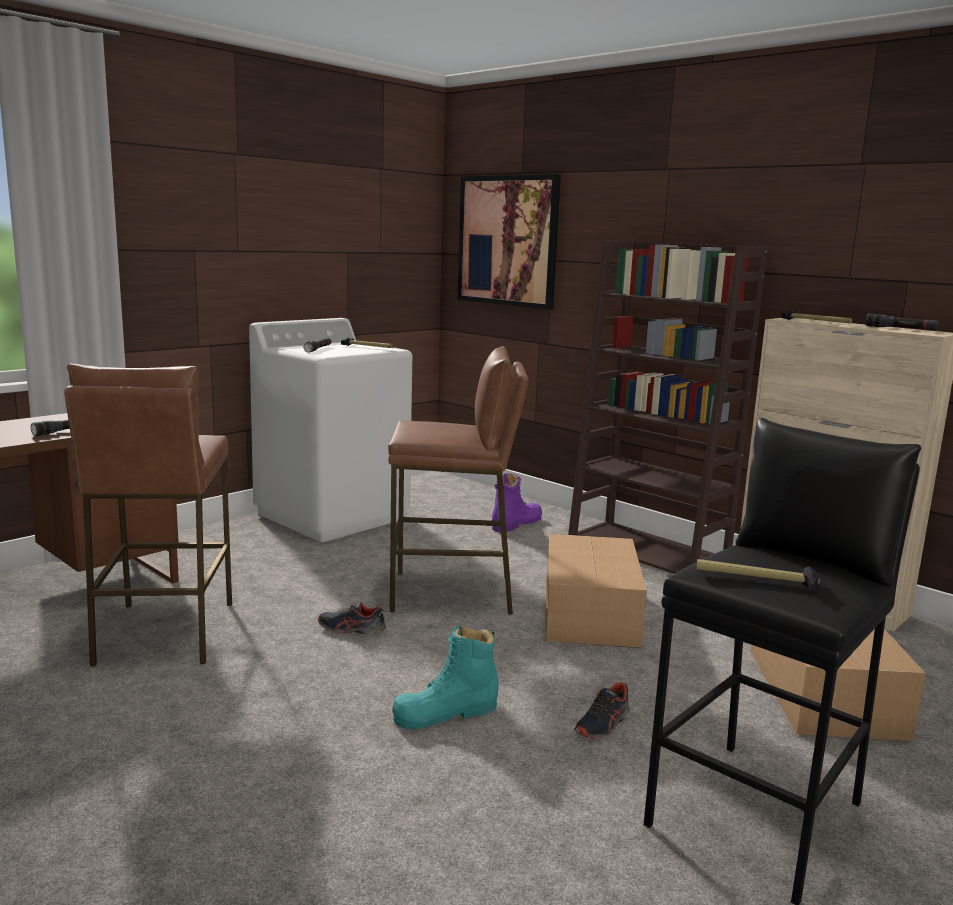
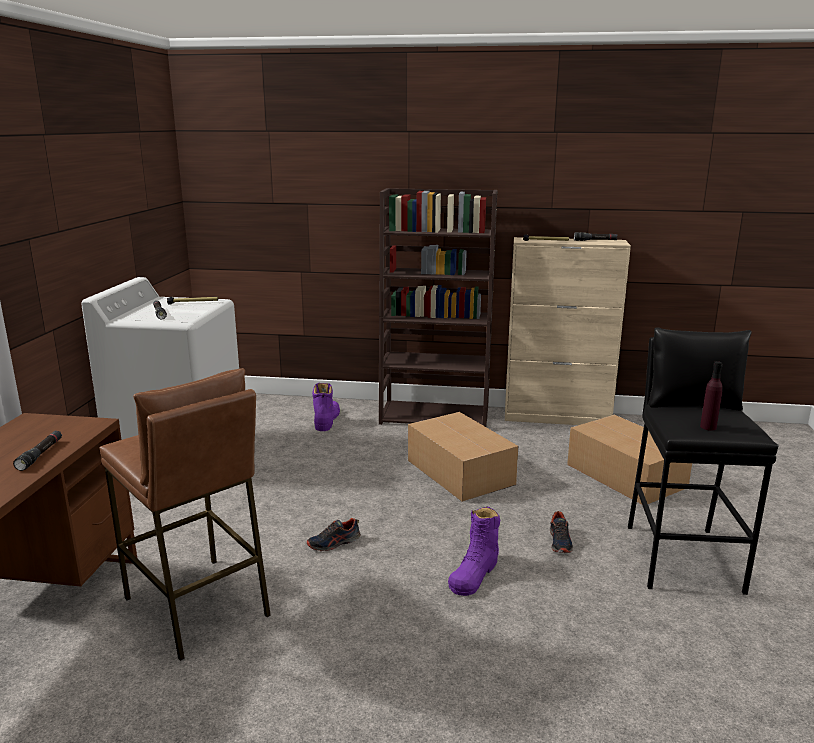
camera: 35 degrees left, 5 degrees up
brown stool [388,346,528,615] -> none
turquoise boot [392,625,499,729] -> purple boot [448,507,500,596]
picture [457,174,561,310] -> none
hammer [696,559,820,591] -> purple bottle [700,361,723,431]

